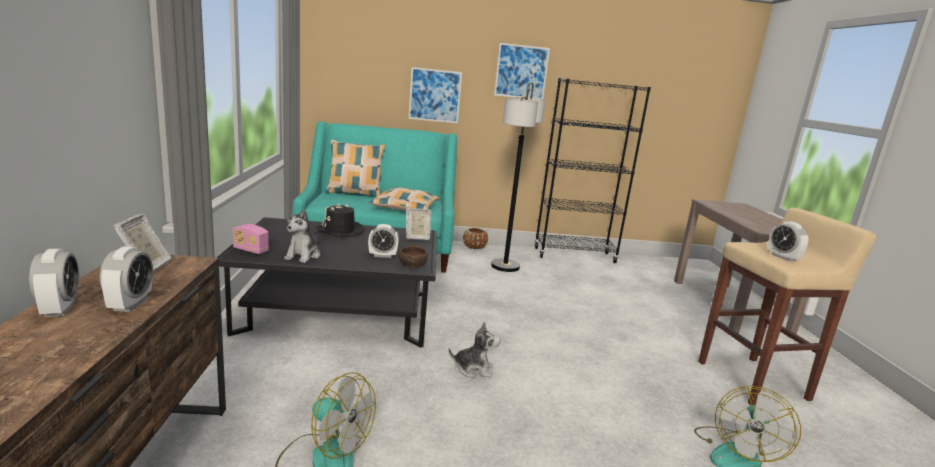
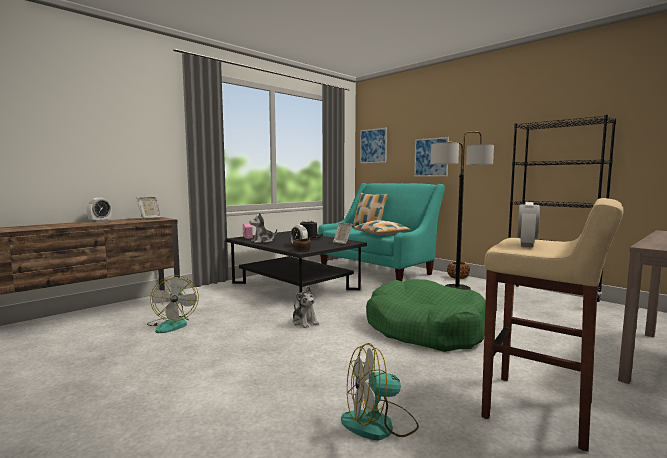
camera: 50 degrees right, 10 degrees down
alarm clock [100,246,153,312] -> none
picture [494,43,550,99] -> picture moved to [360,128,387,163]
none -> green dog bed [366,279,486,352]

